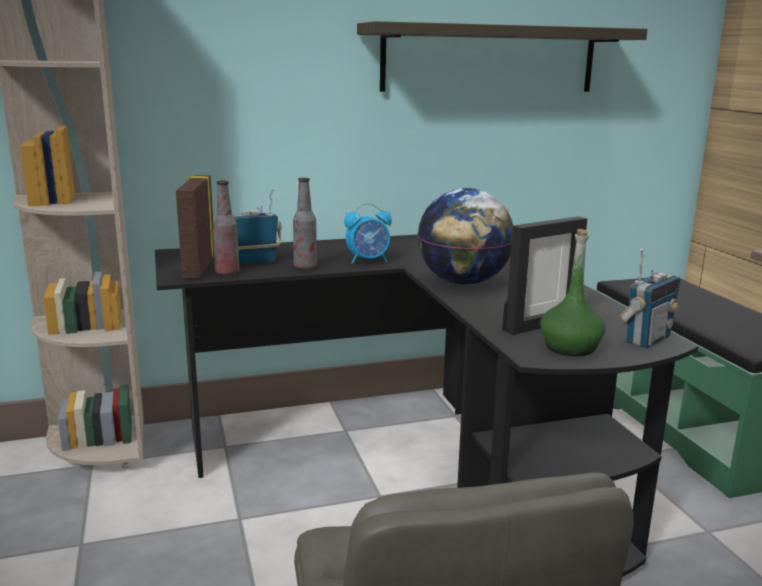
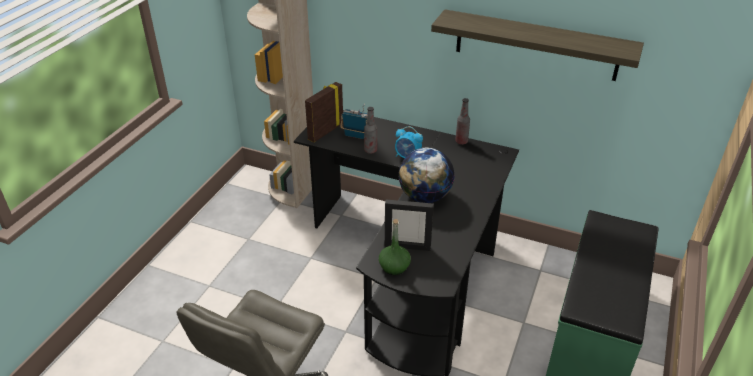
camera: 40 degrees right, 20 degrees up
bottle [213,180,240,275] -> bottle moved to [455,98,470,145]
radio [618,249,680,348] -> none

